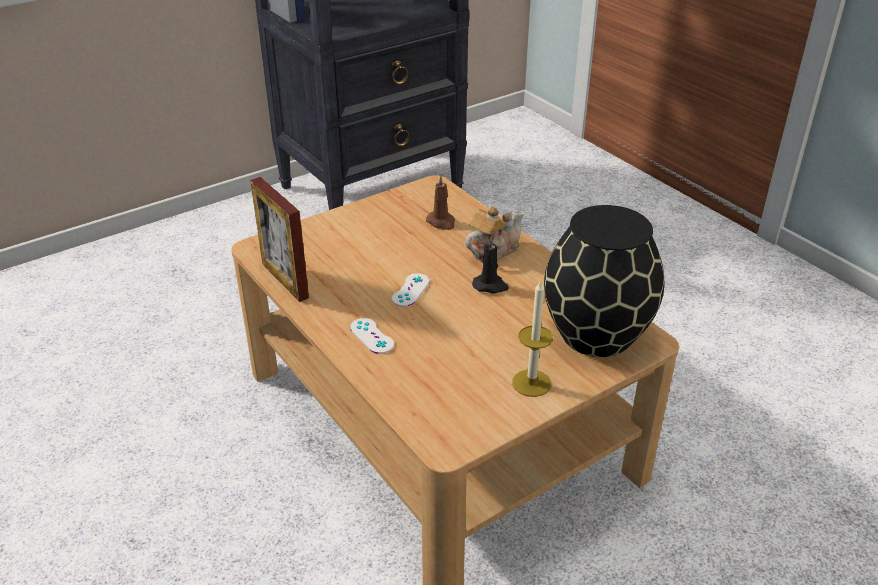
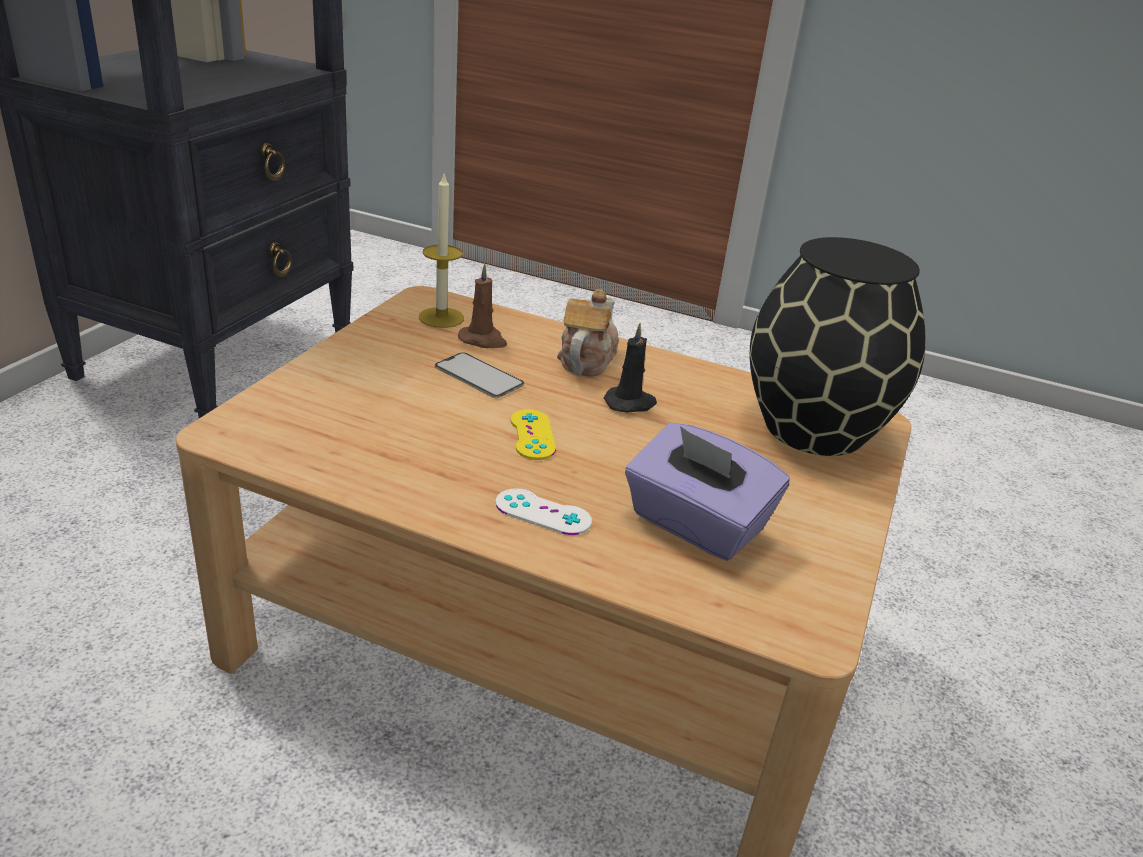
camera: 35 degrees left, 5 degrees down
picture frame [250,177,309,302] -> none
white game controller [392,273,430,307] -> yellow game controller [510,409,556,460]
candle [512,279,553,397] -> candle moved to [419,172,464,328]
none -> phone [435,352,524,398]
none -> purple tissue box [625,423,790,561]

